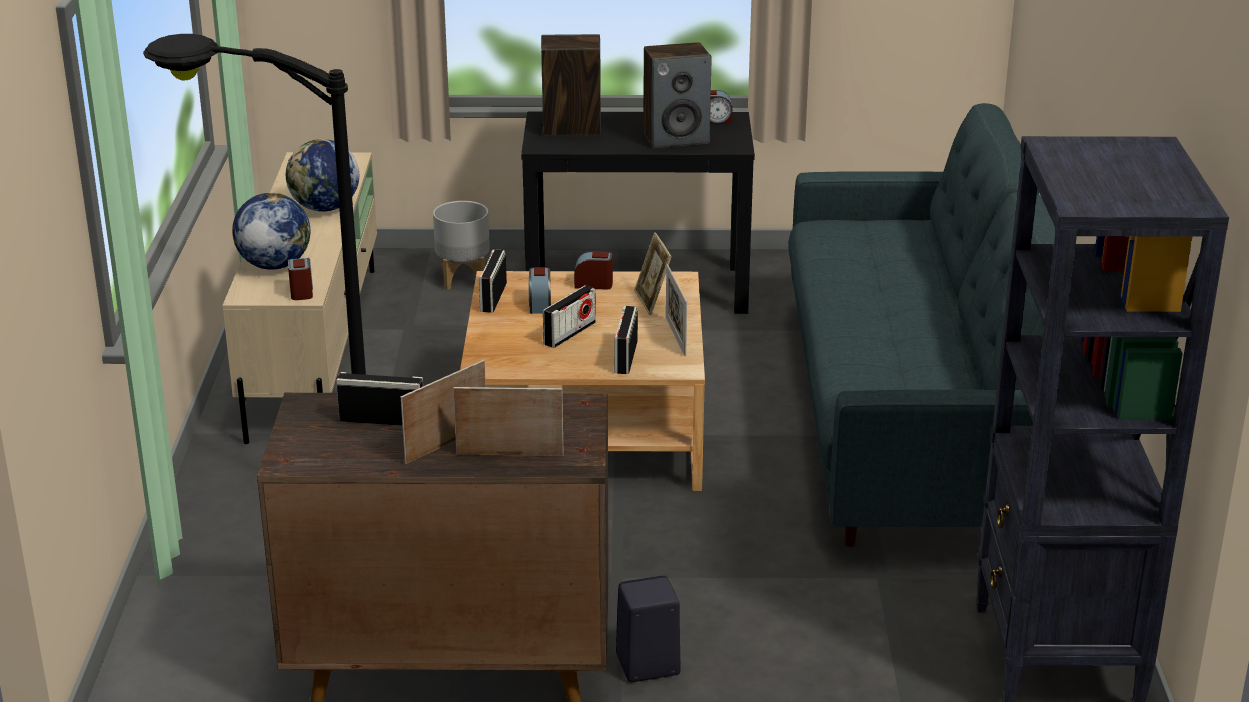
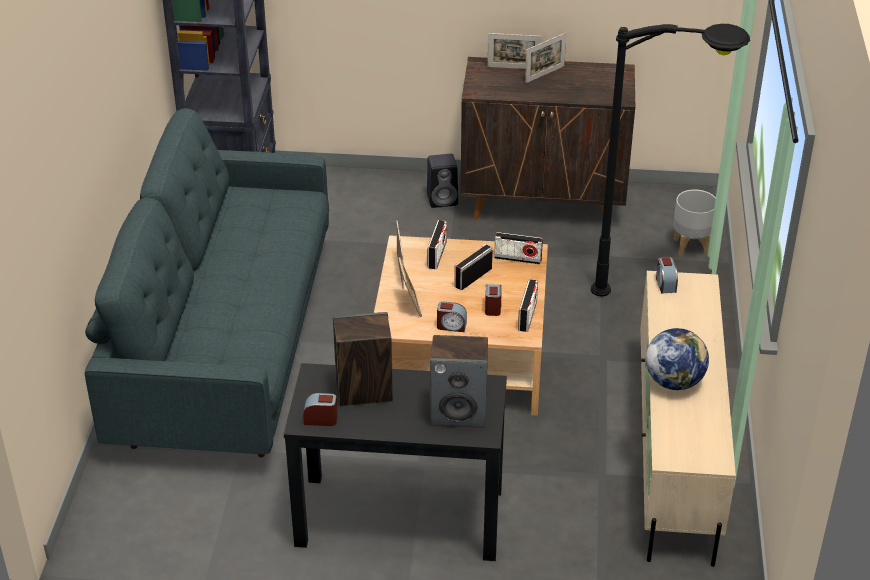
camera: 175 degrees left, 10 degrees up
globe [232,193,310,270] -> none
radio [336,372,423,426] -> radio moved to [494,232,543,264]
grey planter [433,201,490,290] -> grey planter moved to [673,189,716,256]

